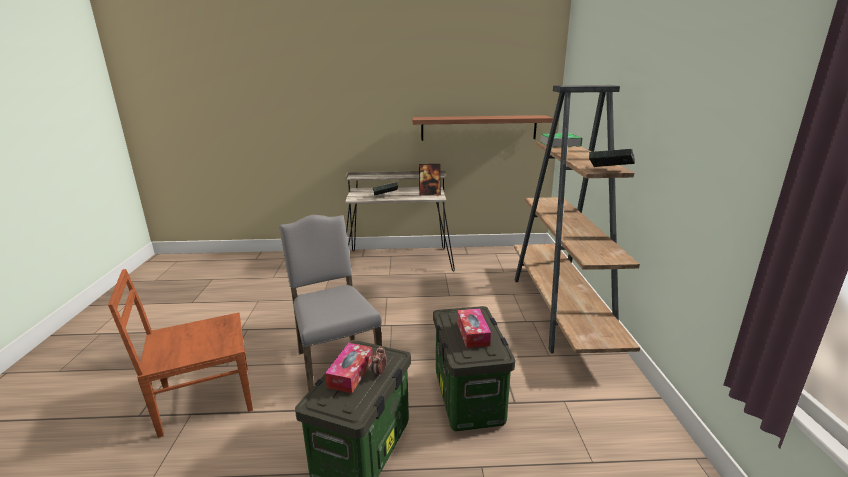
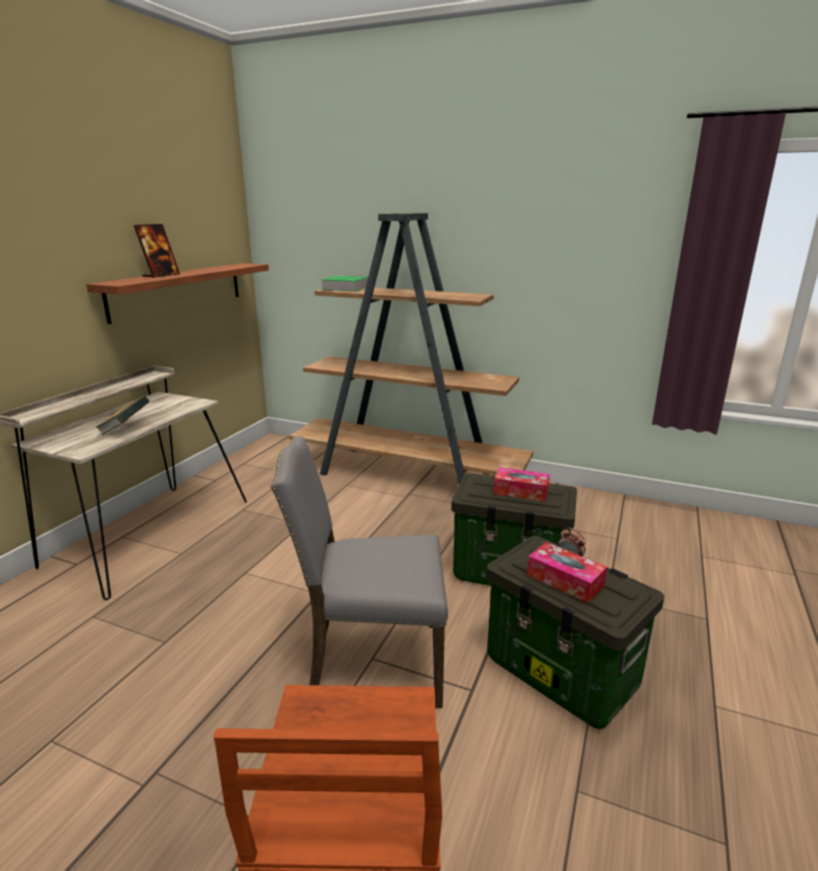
camera: 65 degrees left, 0 degrees up
picture frame [419,164,441,196] -> picture frame moved to [134,224,180,278]
book [589,149,635,167] -> none

